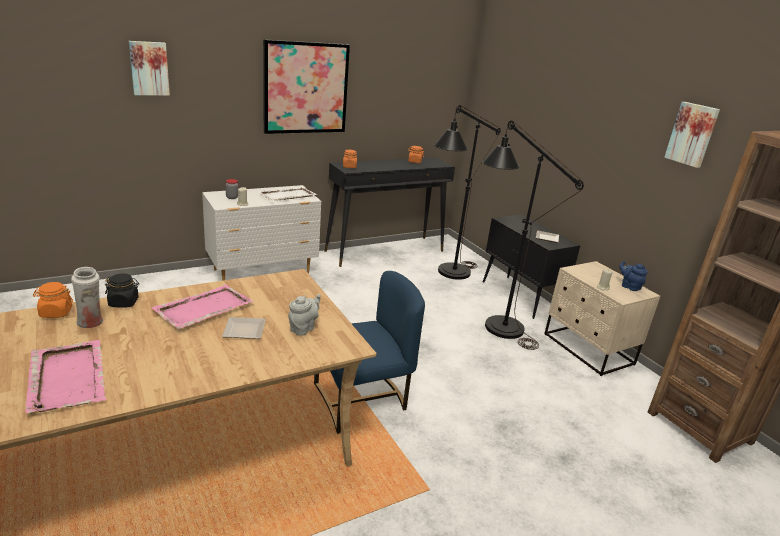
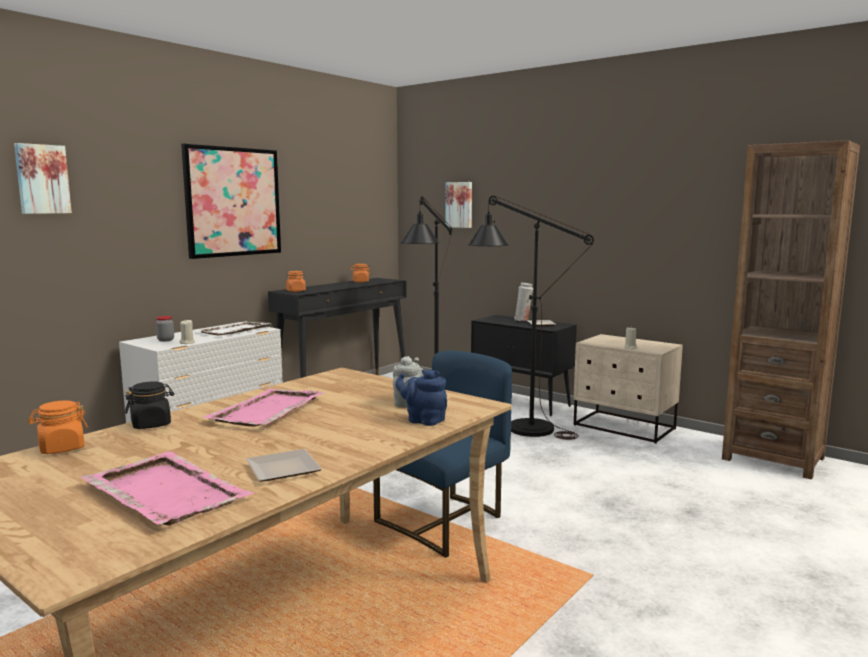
camera: 20 degrees left, 15 degrees down
white vase [71,267,103,328] -> white vase moved to [514,283,533,321]
plate [222,317,266,339] -> plate moved to [246,449,322,482]
blue teapot [619,261,648,291] -> blue teapot moved to [396,369,447,426]
picture [664,102,720,168] -> picture moved to [445,182,472,228]

